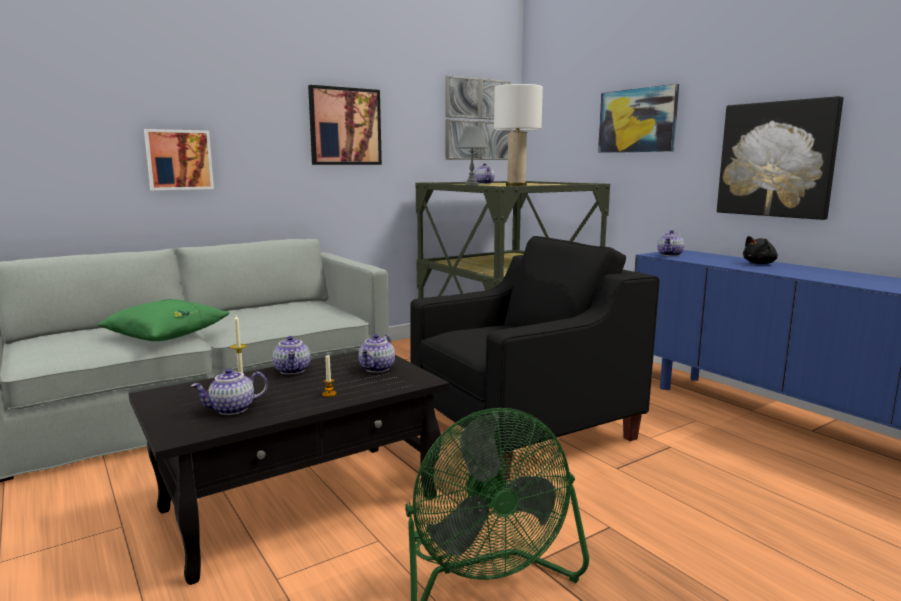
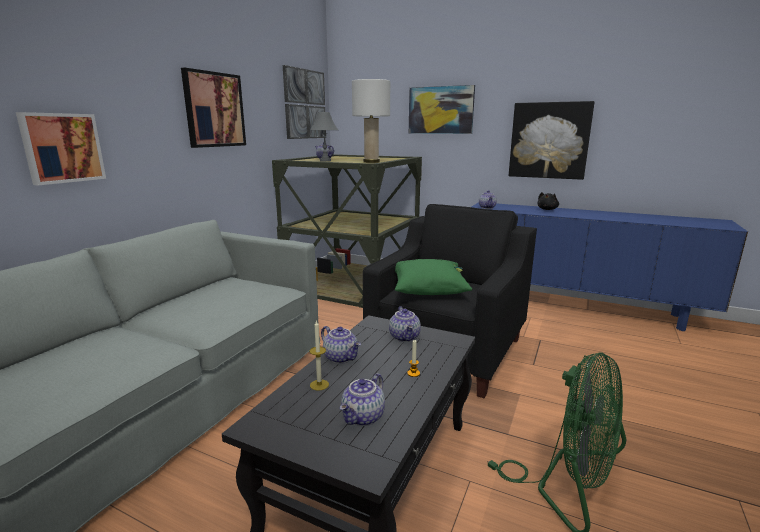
camera: 30 degrees left, 5 degrees up
green pillow [98,299,230,341] -> green pillow moved to [395,259,472,295]

